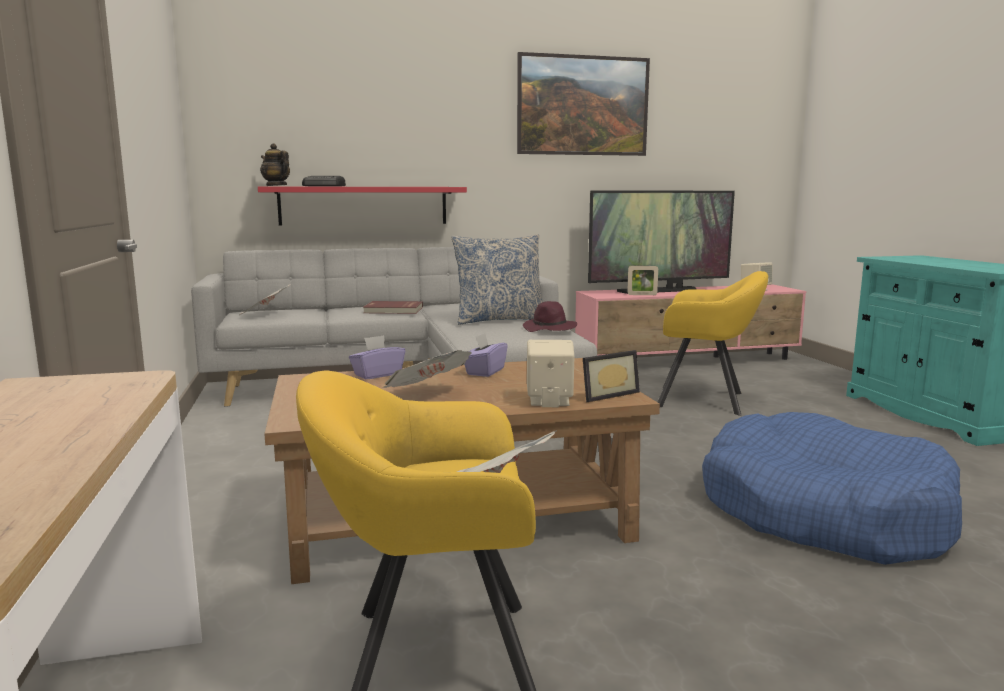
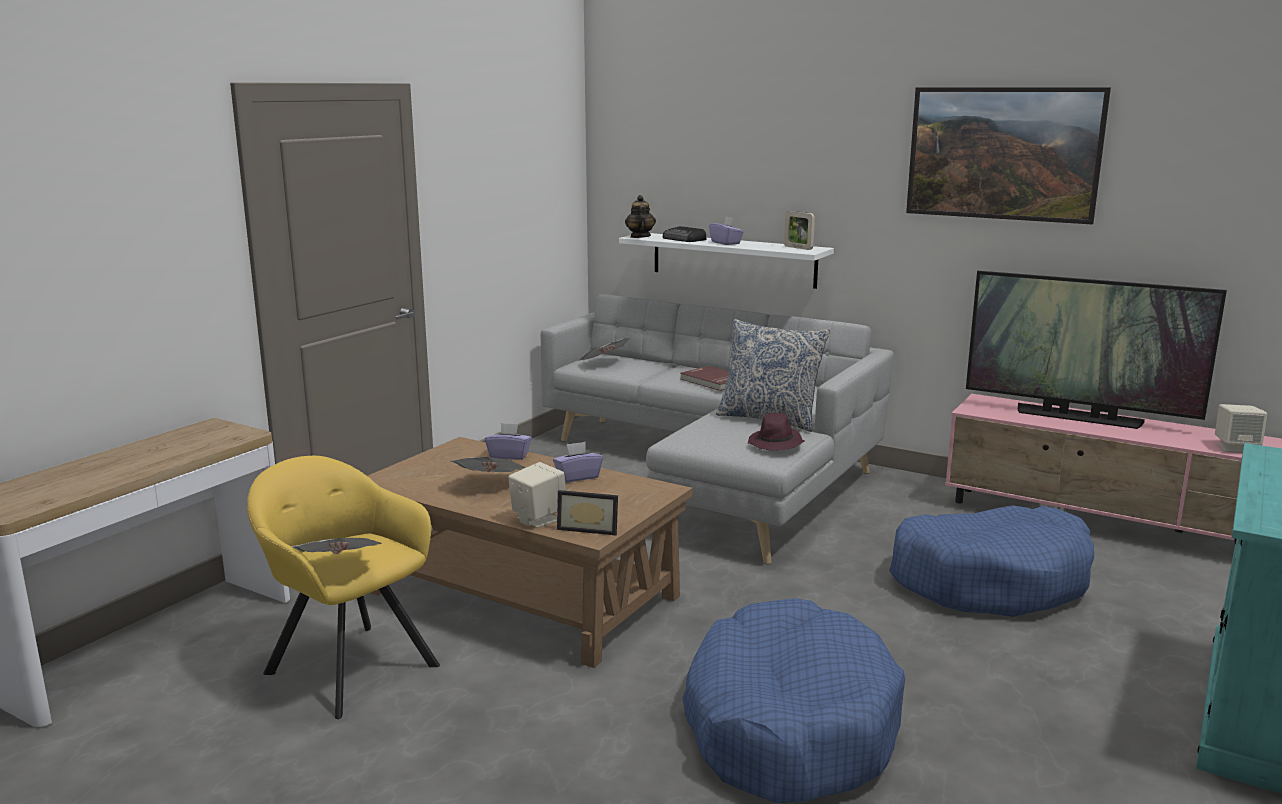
camera: 45 degrees right, 5 degrees up
red shelf [258,186,467,225] -> white shelf [619,233,834,289]
picture frame [627,266,658,295] -> picture frame moved to [784,211,815,250]
yellow armchair [658,271,768,416] -> blue dog bed [889,506,1094,617]
none -> purple tissue box [709,217,744,245]

